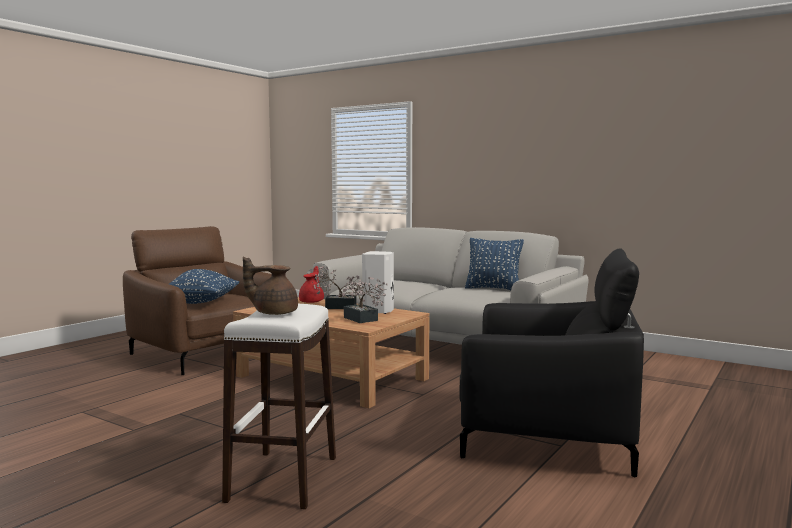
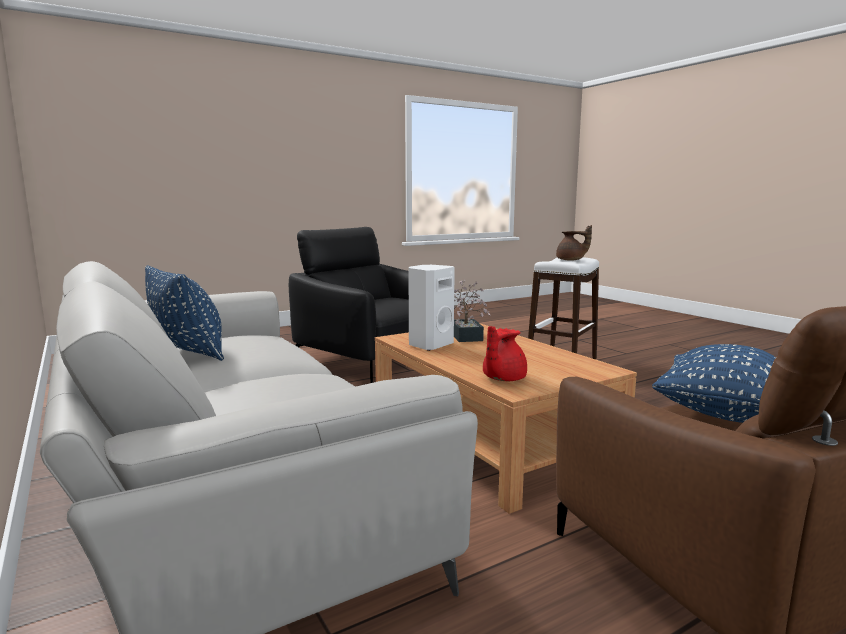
camera: 155 degrees left, 5 degrees up
potted plant [314,266,361,309] -> none

